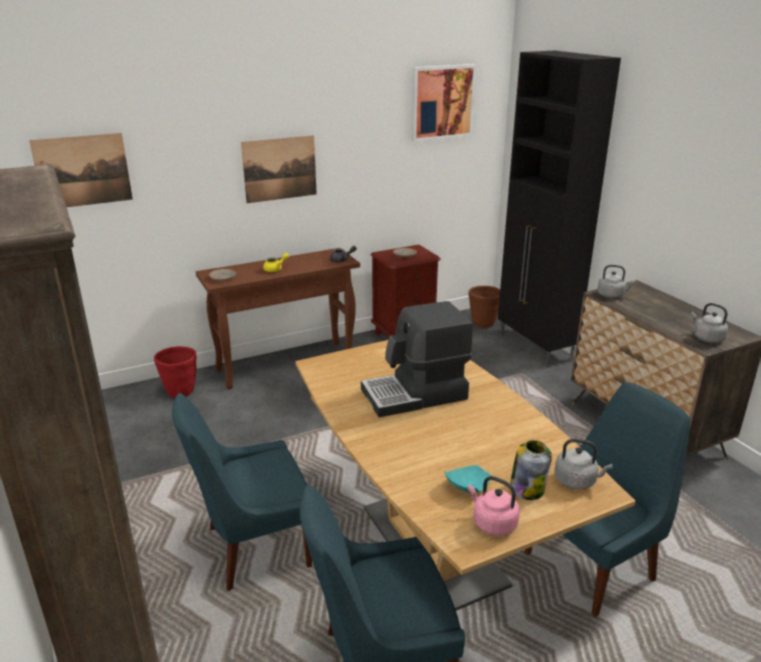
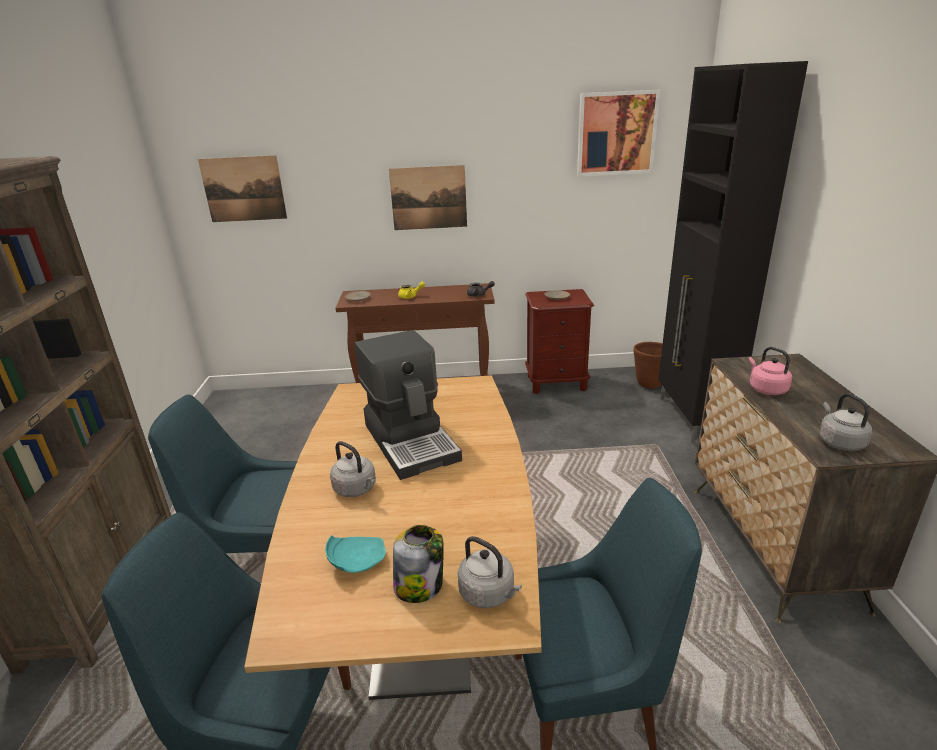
camera: 25 degrees right, 0 degrees up
red planter [154,346,196,398] -> none
coffee machine [361,301,473,417] -> coffee machine turned 120 degrees counterclockwise [355,330,462,480]
pink kettle [468,476,520,536] -> pink kettle moved to [749,347,792,395]
grey kettle [597,265,635,298] -> grey kettle moved to [330,441,376,497]

